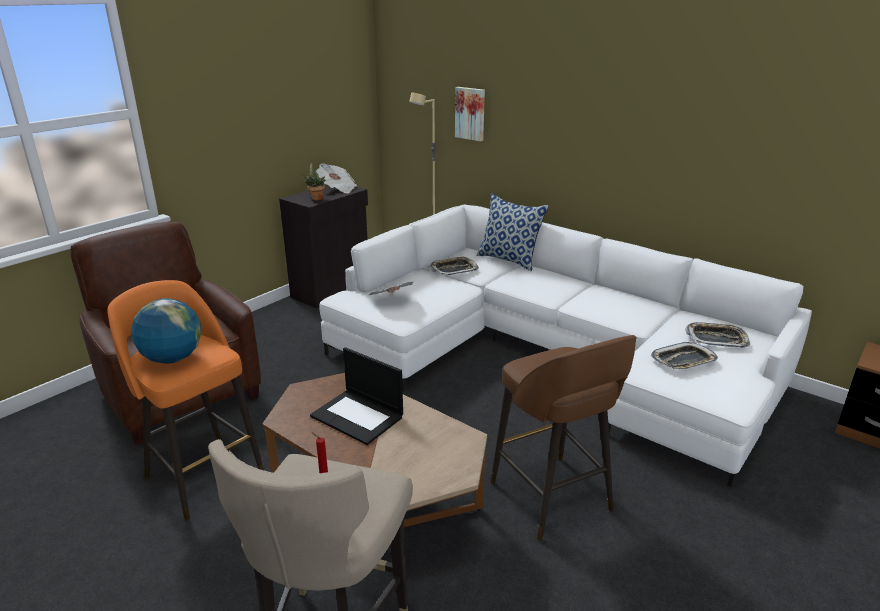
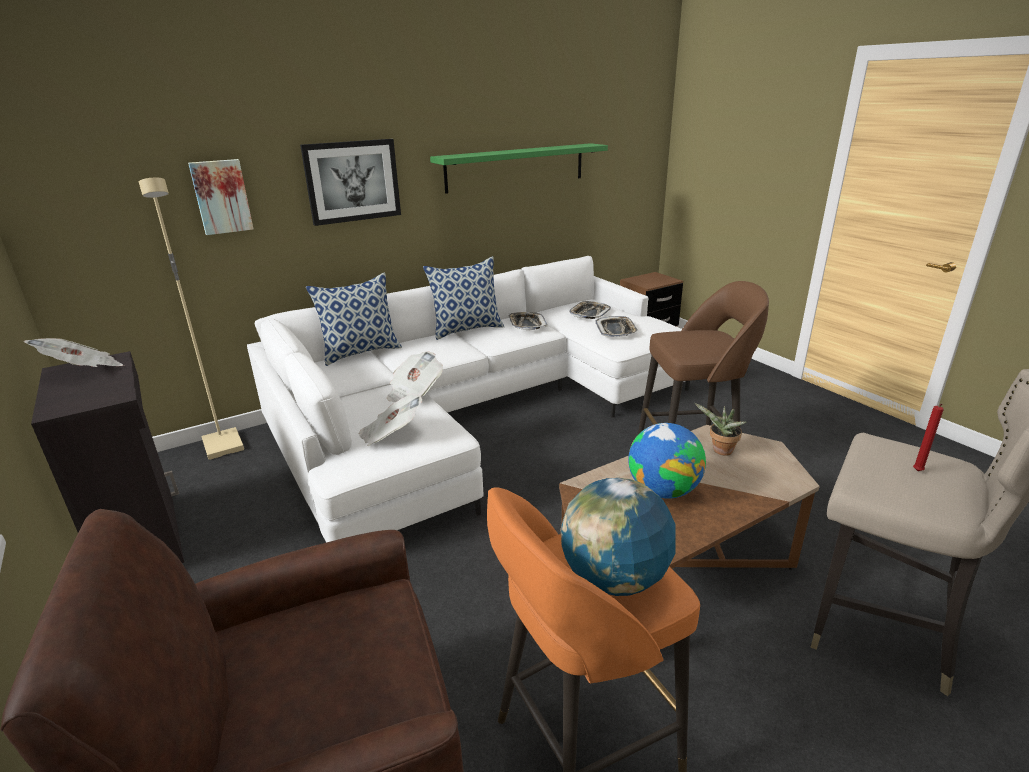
camera: 70 degrees left, 0 degrees up
potted plant [303,162,325,200] -> potted plant moved to [695,403,746,456]
laptop [310,347,403,445] -> globe [628,423,706,499]
tray [430,256,479,276] -> tray moved to [508,312,547,330]
none -> picture [300,139,401,226]
none -> newspaper [387,351,443,402]
none -> pillow [423,256,504,340]
none -> green shelf [430,143,608,194]

